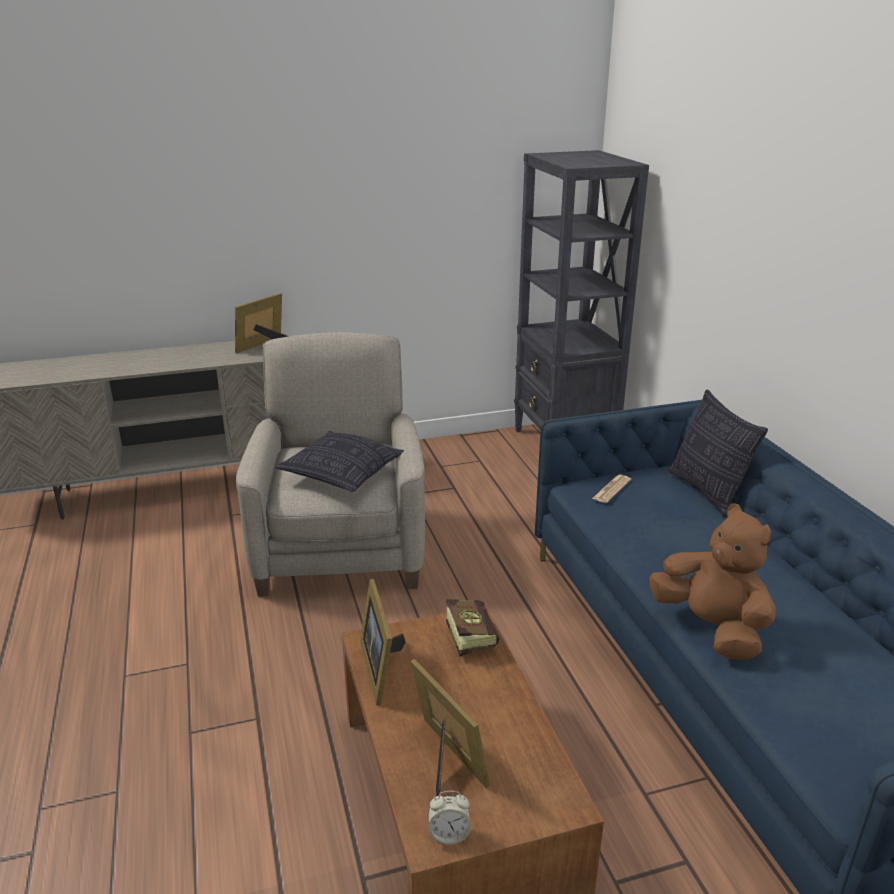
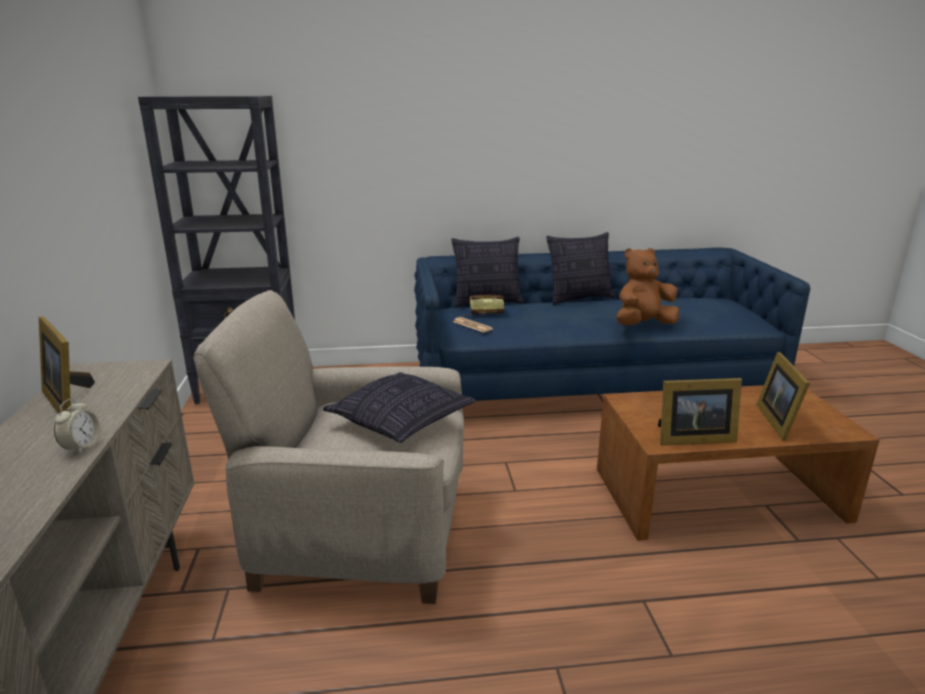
camera: 80 degrees left, 5 degrees down
picture frame [411,659,490,796] -> picture frame turned 60 degrees counterclockwise [756,352,810,441]
alarm clock [428,791,471,845] -> alarm clock moved to [54,399,101,454]
book [446,599,499,657] -> book moved to [462,295,504,316]
none -> pillow [546,232,615,305]

